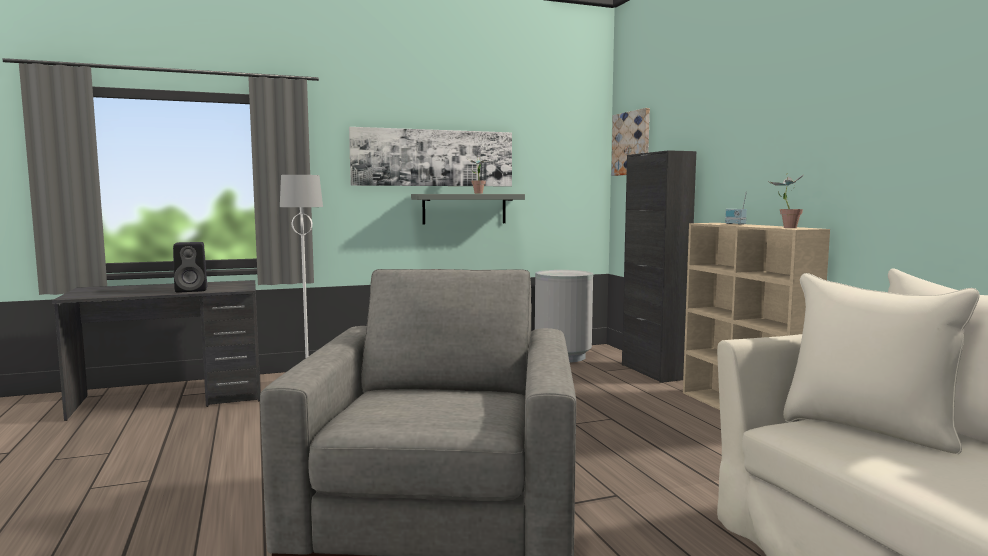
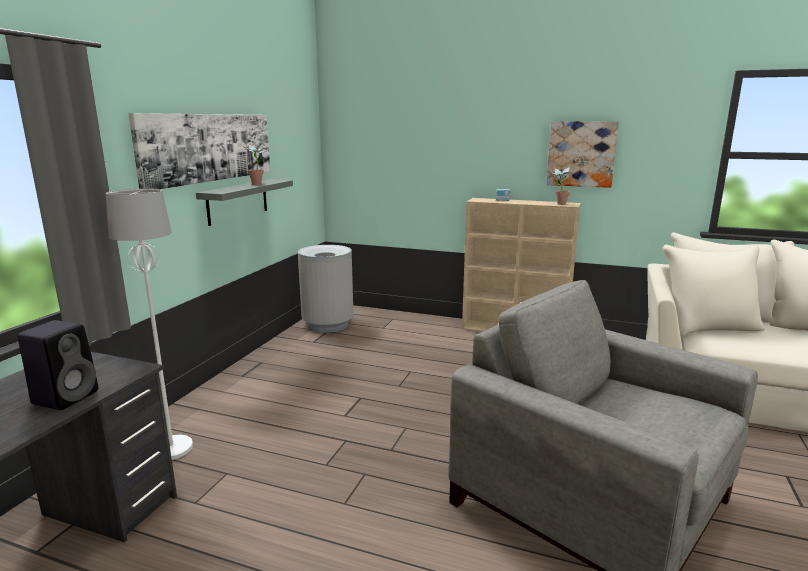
camera: 50 degrees left, 10 degrees up
picture [611,108,650,176] -> picture moved to [546,121,619,188]
black cabinet [622,150,696,383] -> none

